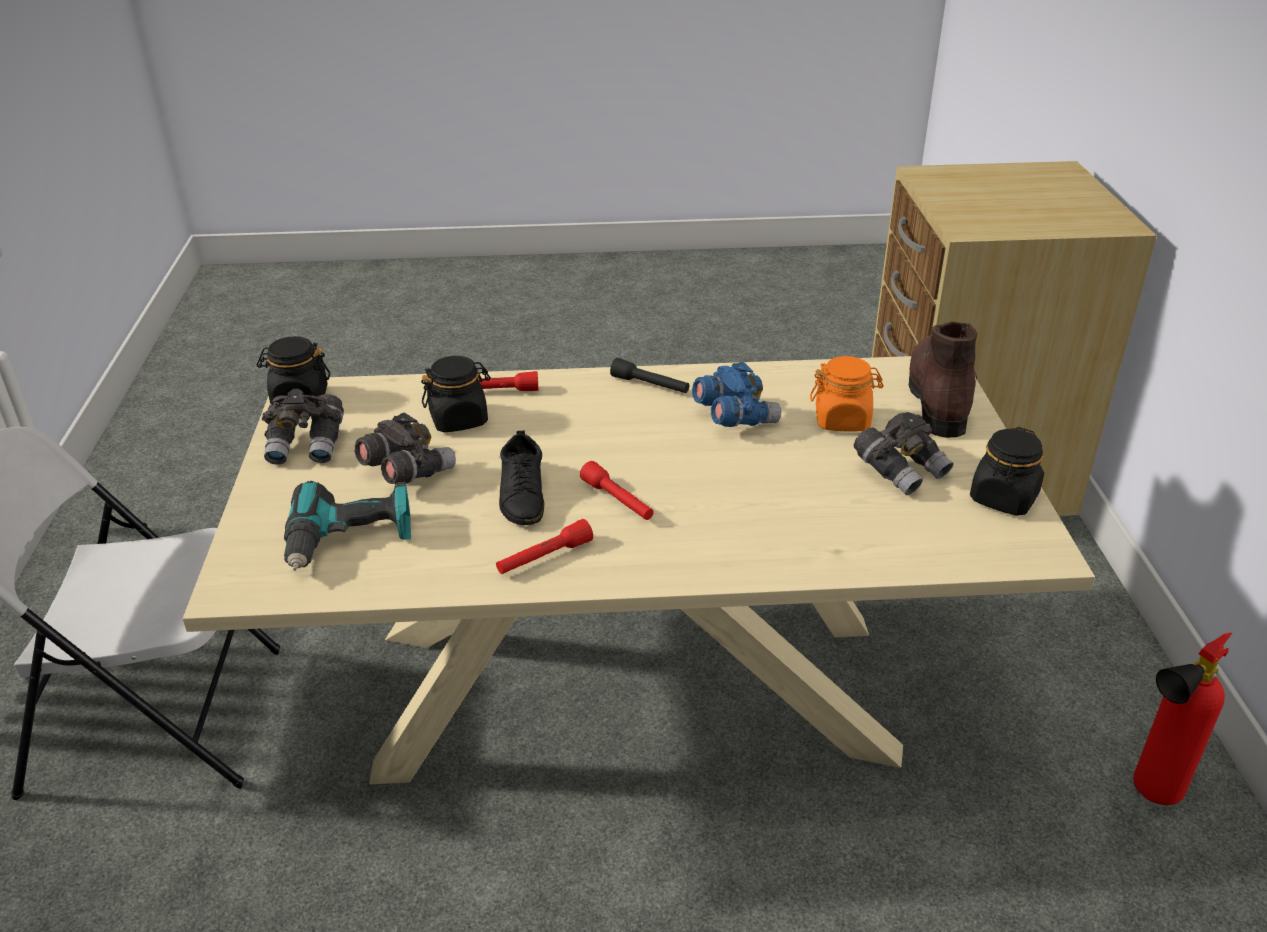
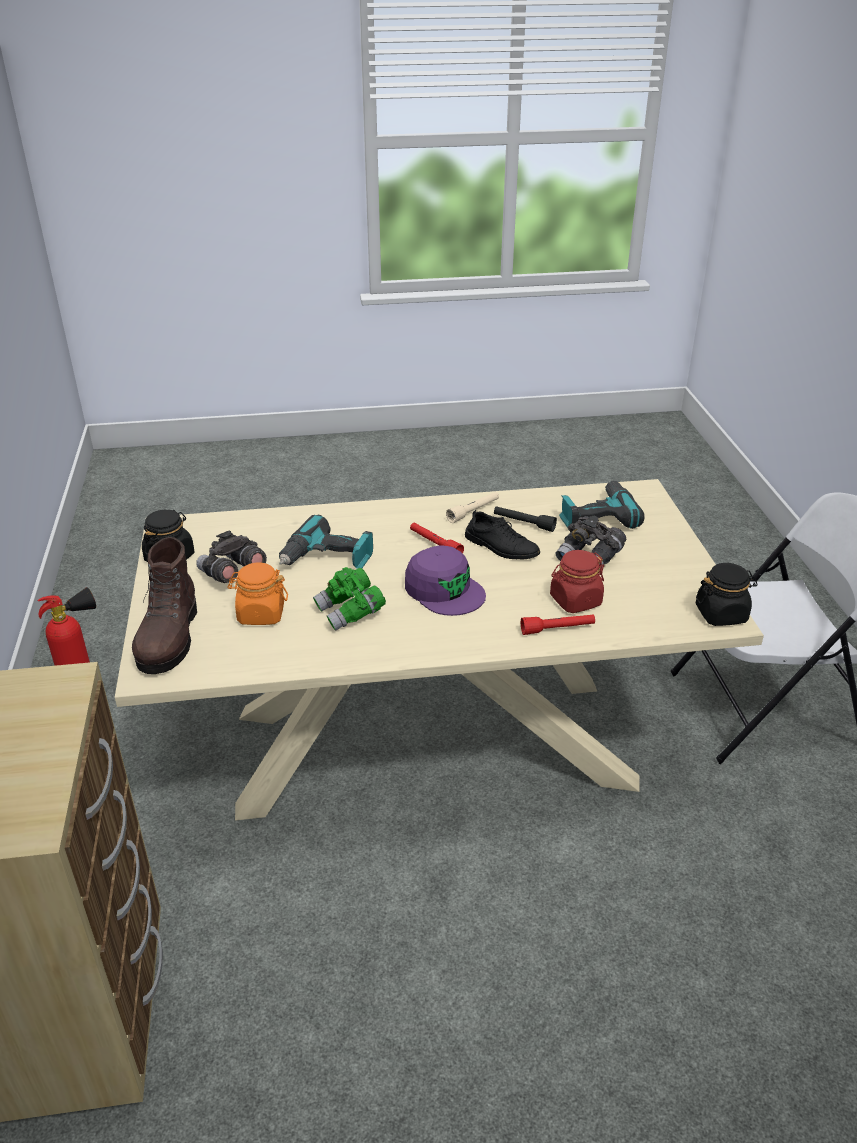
camera: 175 degrees right, 0 degrees up
grey binoculars [262,389,344,465] -> none
black jar [421,356,491,433] -> red jar [550,550,604,613]
red flashlight [496,519,593,574] -> beige flashlight [446,492,499,523]
black shoe [499,430,544,525] -> black shoe turned 135 degrees clockwise [465,510,540,560]
black flashlight [610,358,689,393] -> black flashlight moved to [494,506,557,532]
blue binoculars [692,362,781,427] -> green binoculars [313,567,386,631]
none -> power drill [279,515,373,569]
none -> purple cap [405,545,486,616]

